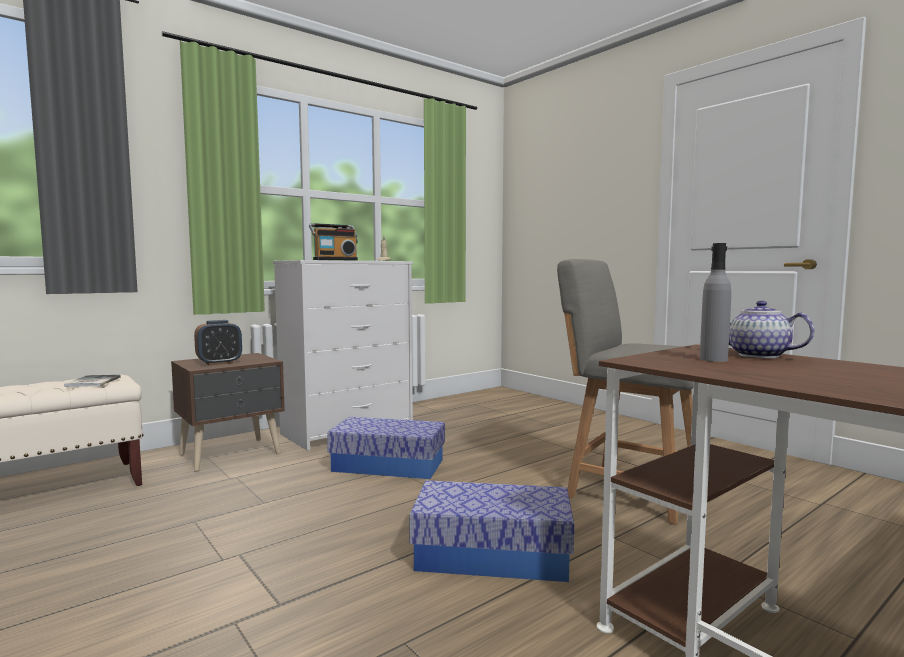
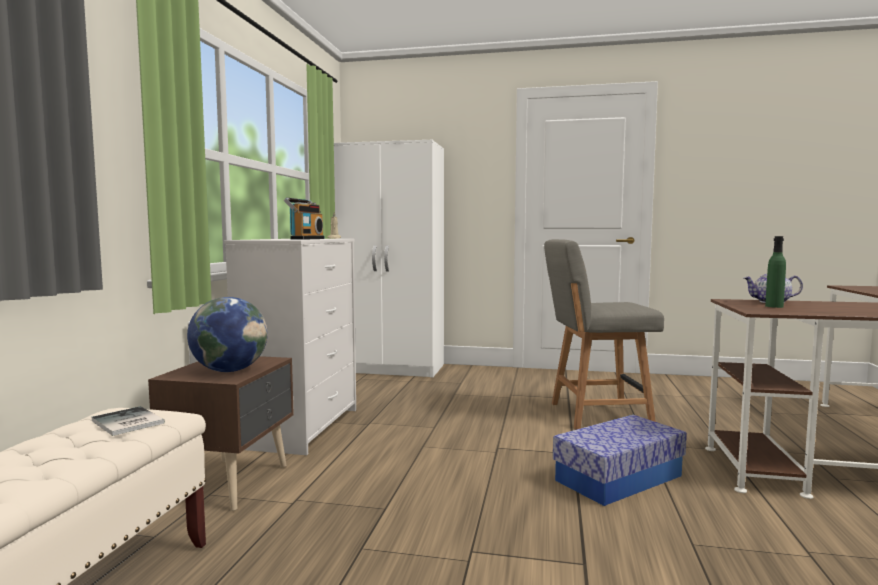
camera: 40 degrees left, 0 degrees up
alarm clock [194,320,242,365] -> globe [187,297,268,372]
storage box [327,417,445,479] -> none
grey bottle [699,243,731,362] -> green bottle [765,236,786,308]
none -> white wardrobe [334,140,444,377]

